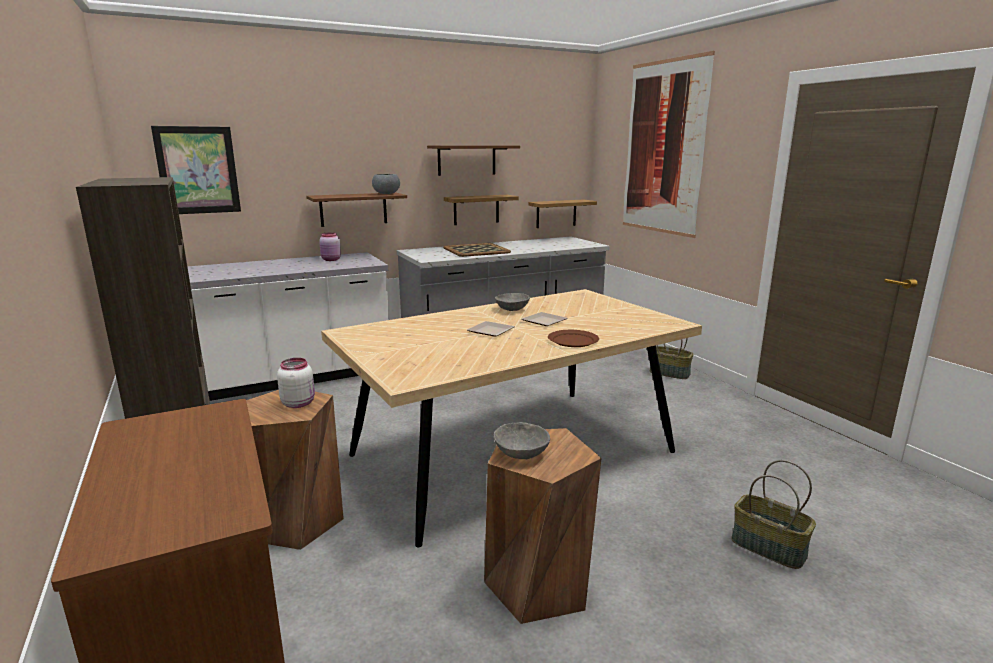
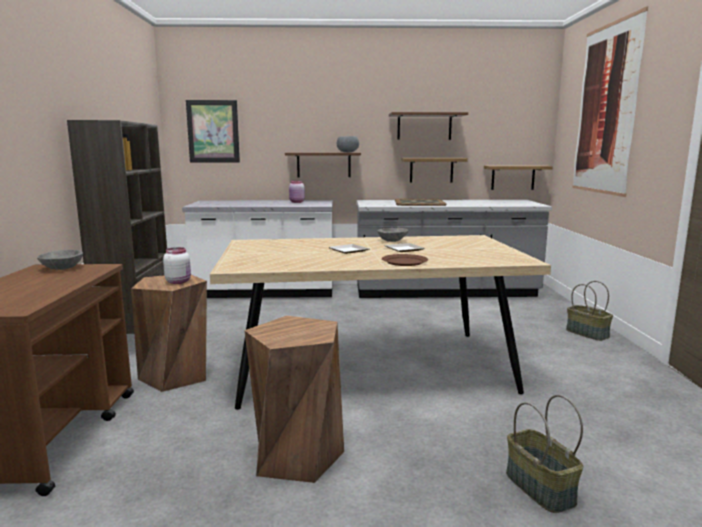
camera: 25 degrees right, 5 degrees down
grey bowl [494,422,550,459] -> grey bowl moved to [37,250,83,270]

